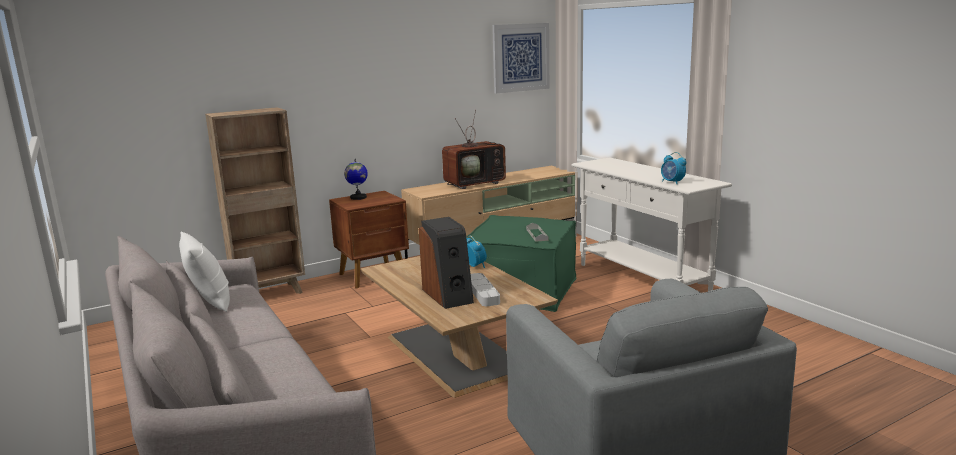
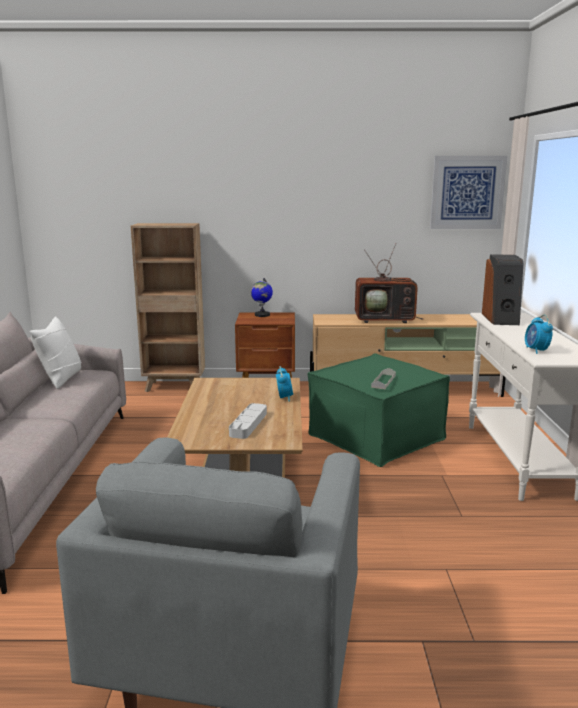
camera: 30 degrees right, 0 degrees up
speaker [419,217,474,309] -> speaker moved to [482,254,523,325]

